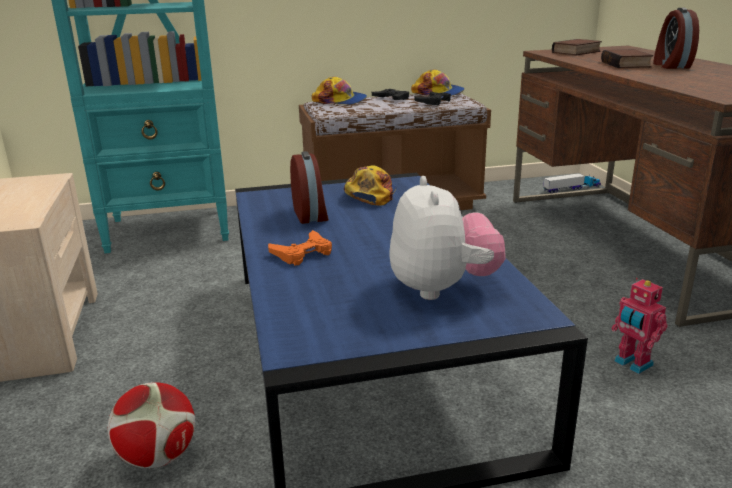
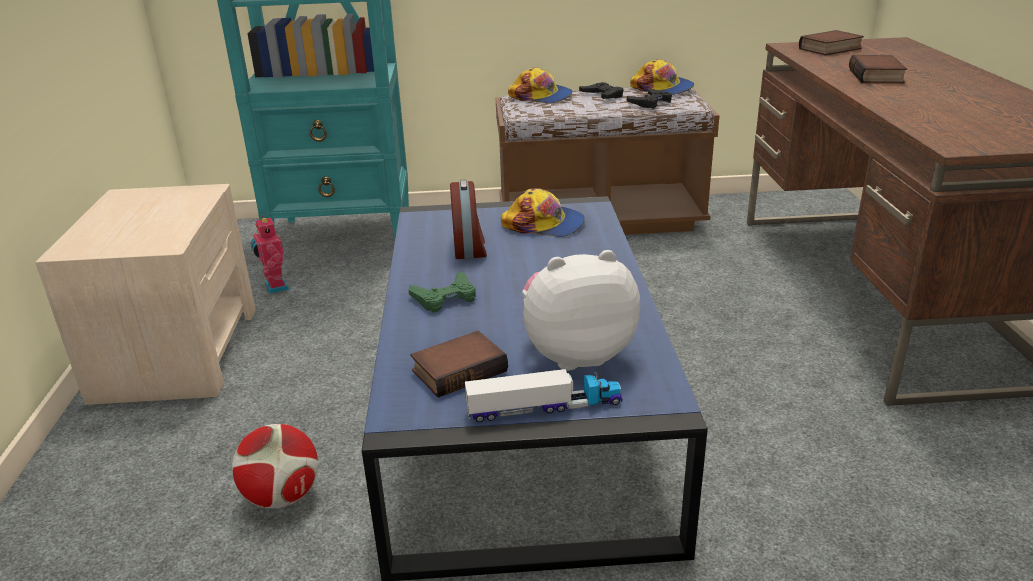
camera: 10 degrees right, 5 degrees up
orange game controller [268,230,332,266] -> green game controller [409,271,476,312]
cap [344,166,396,205] -> cap turned 90 degrees clockwise [501,188,585,237]
plush toy [389,176,506,300] -> plush toy turned 105 degrees counterclockwise [522,250,640,371]
toy truck [543,173,601,193] -> toy truck moved to [465,369,622,422]
toy robot [611,278,668,374] -> toy robot moved to [251,216,289,294]
alarm clock [653,8,699,69] -> none
none -> book [411,331,508,398]

